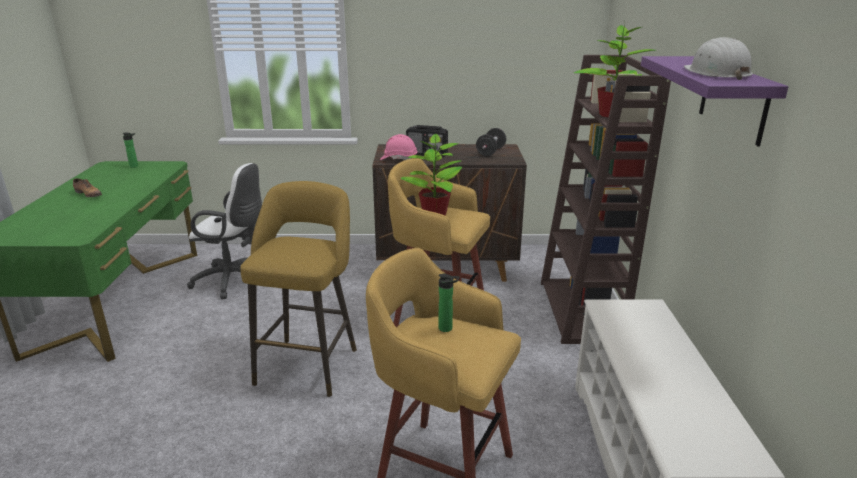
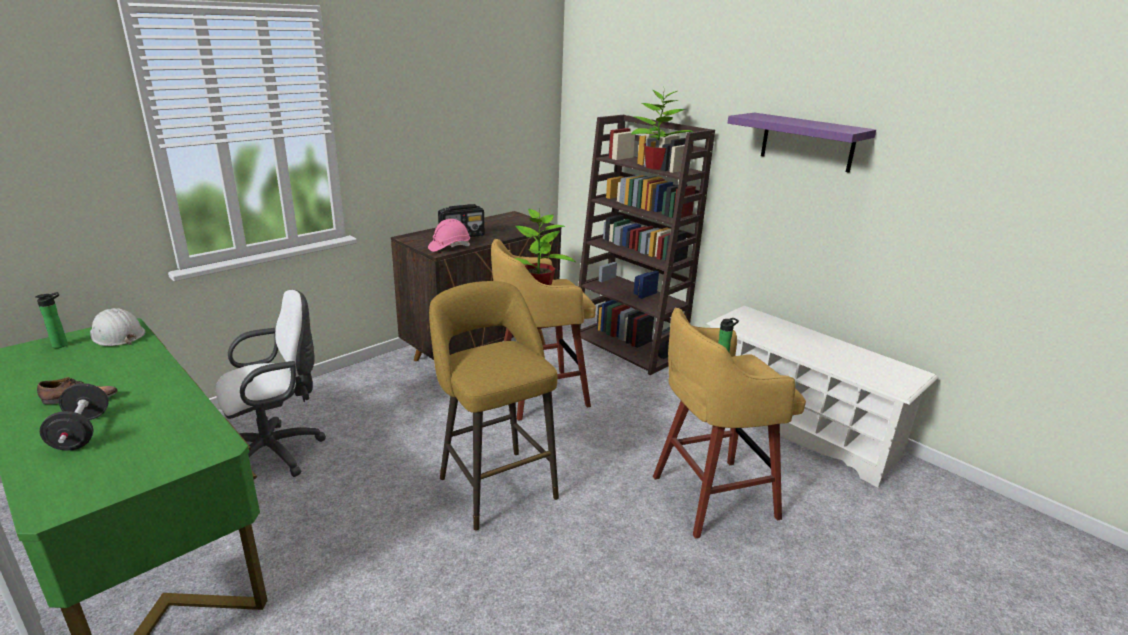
camera: 45 degrees left, 0 degrees up
black dumbbell [476,128,506,156] -> black dumbbell moved to [40,383,109,451]
white hard hat [684,37,753,80] -> white hard hat moved to [90,308,145,346]

